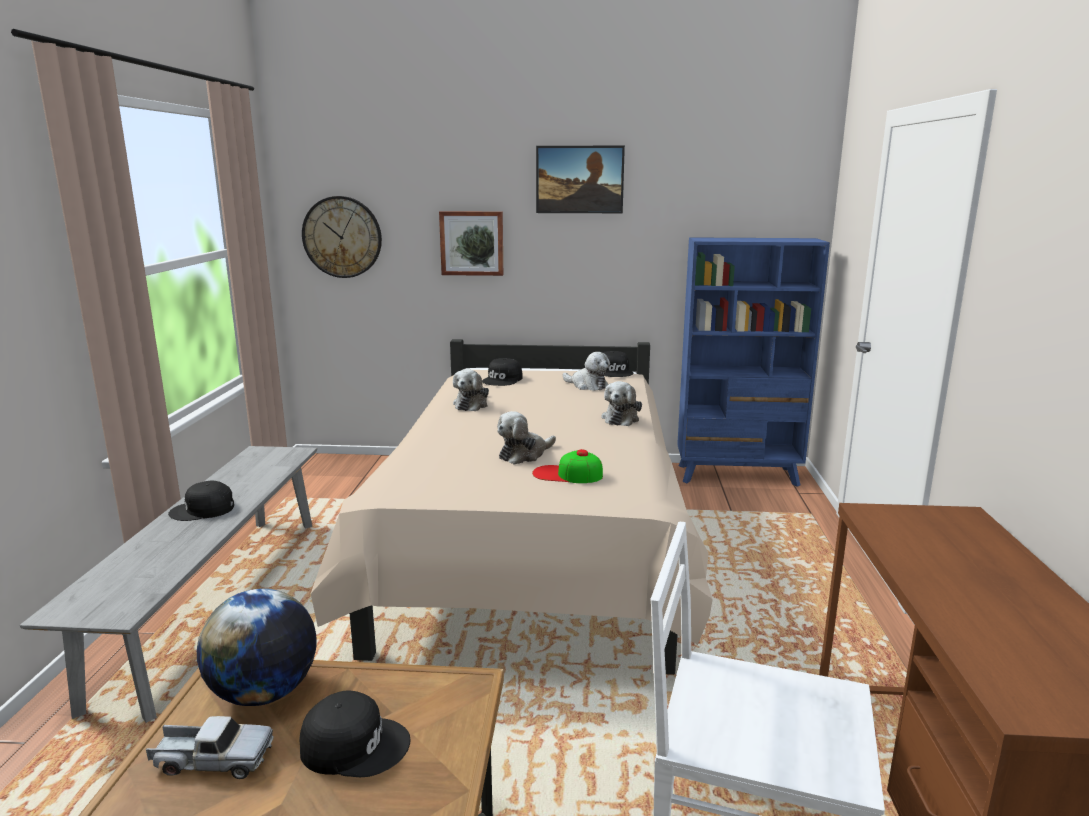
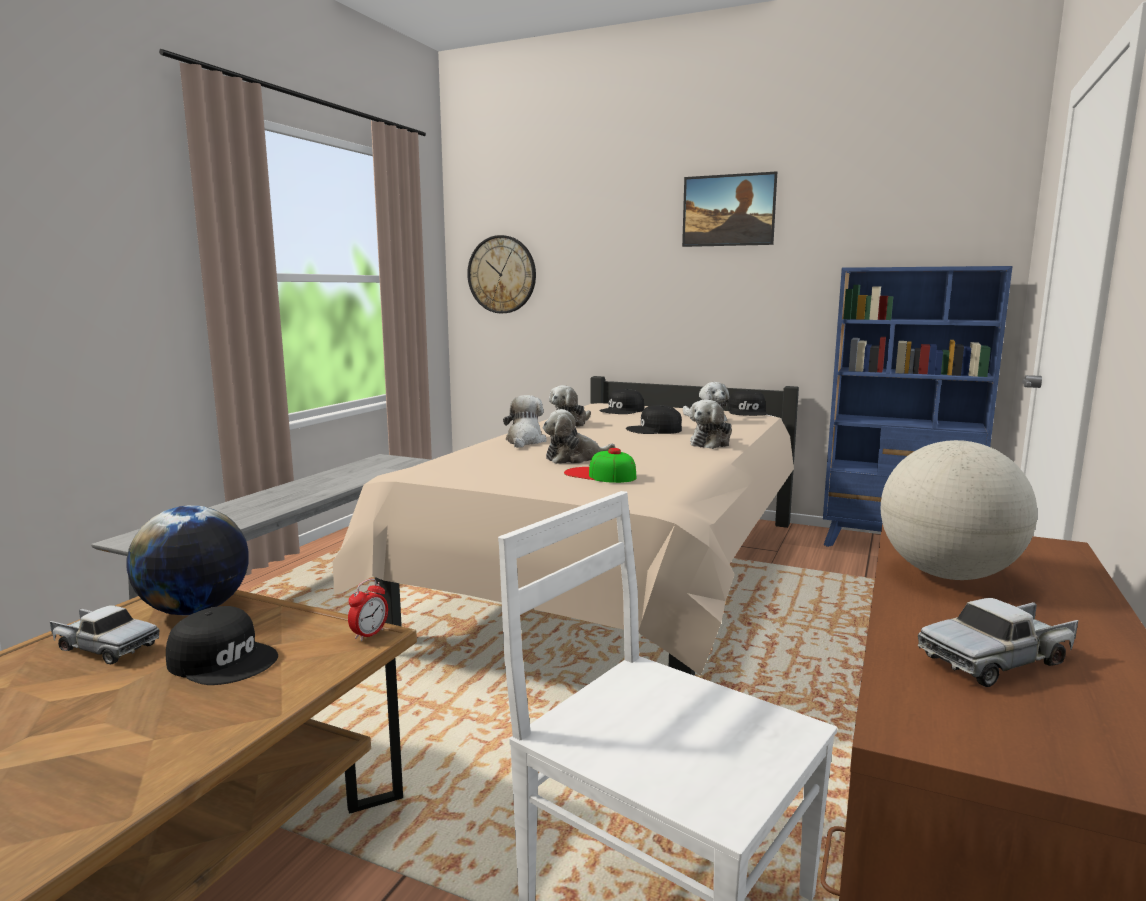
camera: 20 degrees right, 5 degrees down
black cap [168,481,234,521] -> black cap moved to [626,405,682,434]
picture [439,211,503,276] -> none
none -> alarm clock [348,579,388,641]
none -> plush toy [503,395,547,448]
none -> globe [881,440,1037,580]
none -> toy truck [918,598,1078,687]

